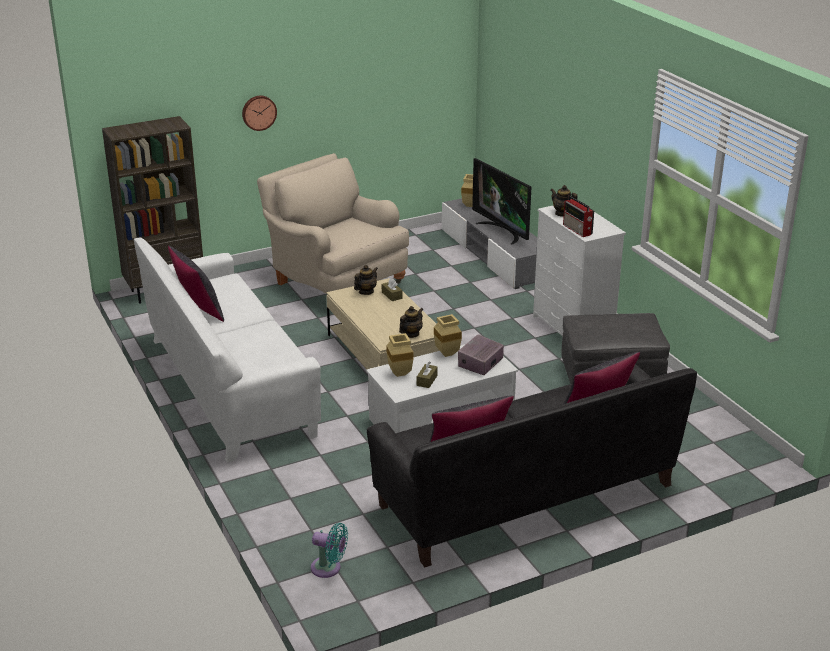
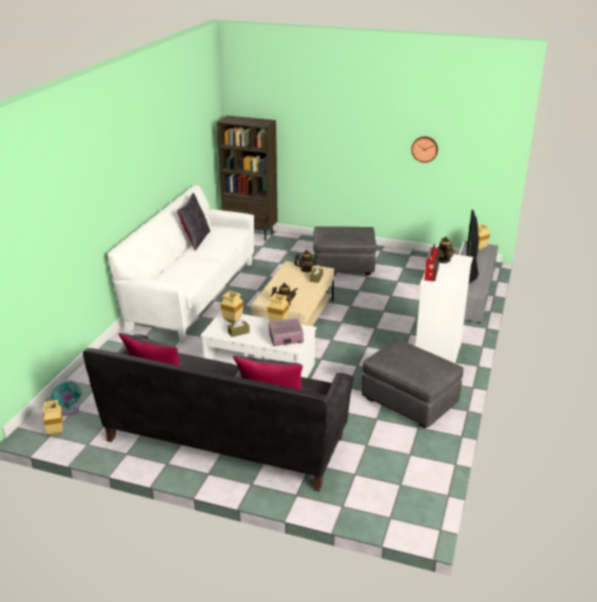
camera: 45 degrees right, 0 degrees up
wall clock [242,96,277,131] -> wall clock moved to [411,136,438,163]
beige armchair [257,153,409,293] -> grey ottoman [313,226,376,275]
none -> beige vase [43,400,63,436]

